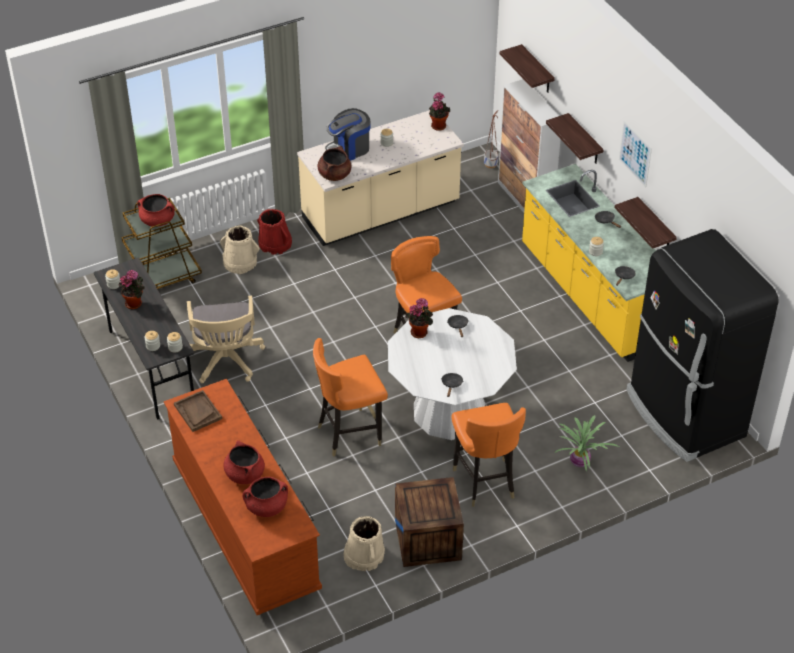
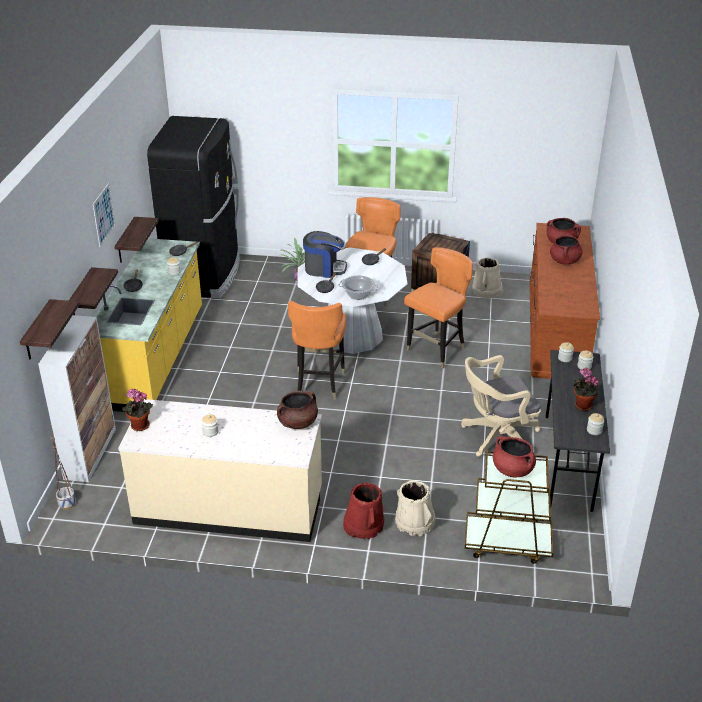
camera: 145 degrees left, 10 degrees down
brown tray [174,390,222,432] -> none
beige office chair [187,296,265,383] -> beige office chair turned 135 degrees counterclockwise [461,355,541,457]
orange chair [313,338,388,456] -> orange chair turned 60 degrees counterclockwise [404,247,473,369]
coffee machine [325,108,371,161] -> coffee machine moved to [303,231,347,278]
potted plant [405,298,433,338] -> cooking pot [338,275,378,300]

